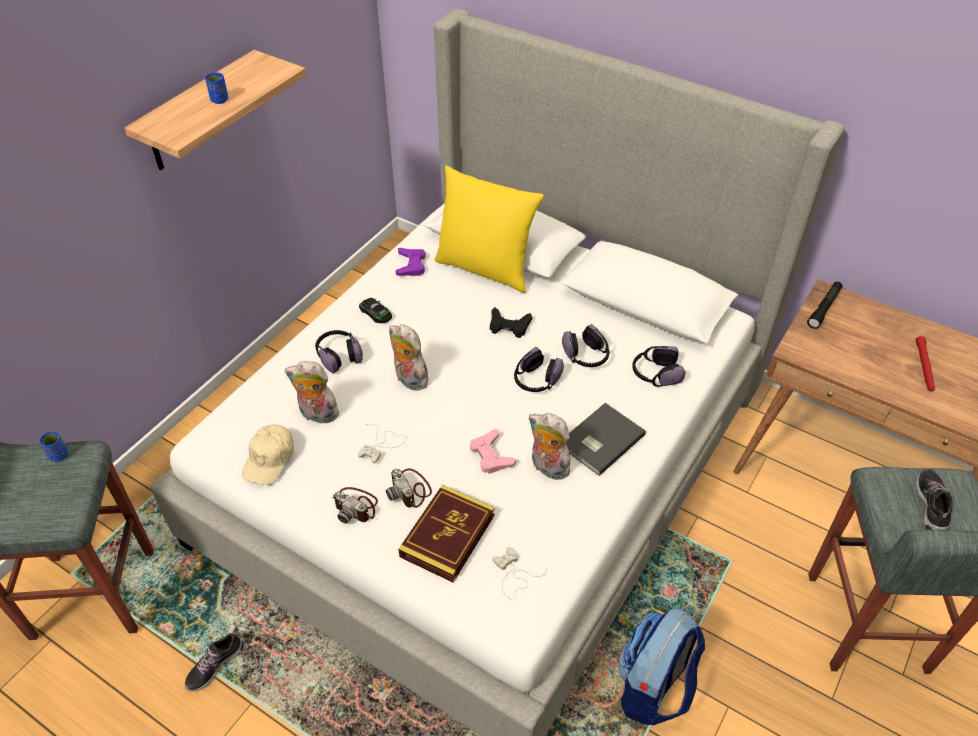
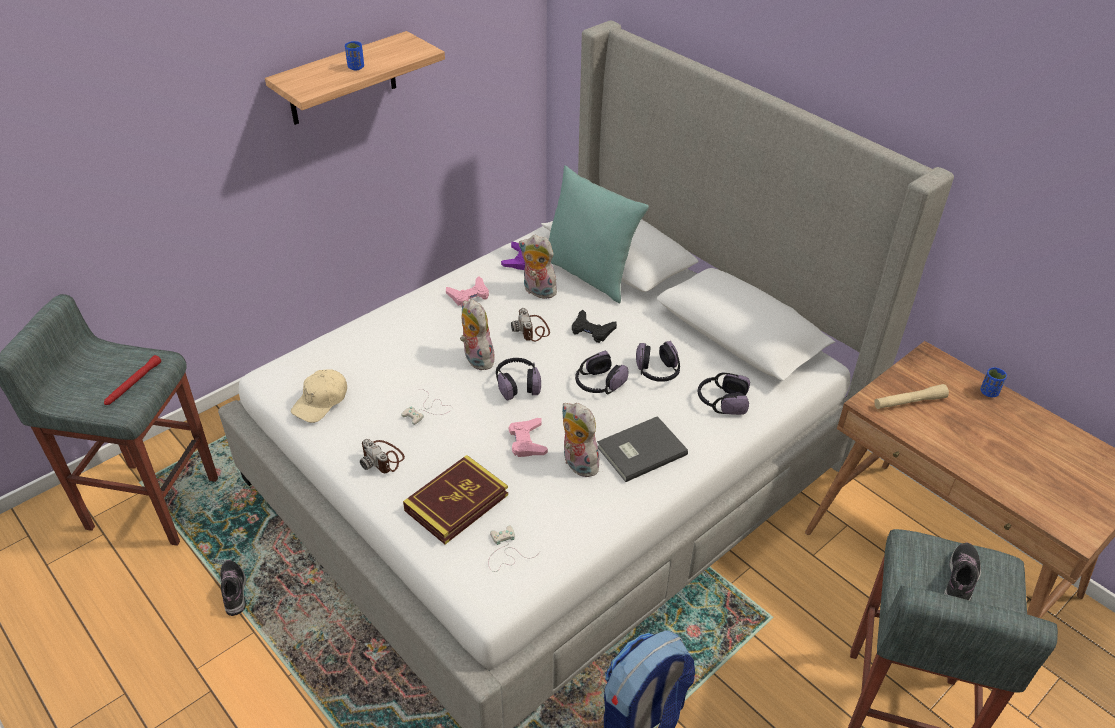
camera: 15 degrees right, 5 degrees down
blue cup [39,431,68,462] -> blue cup moved to [980,367,1007,397]
shoe [185,631,243,692] -> shoe turned 105 degrees clockwise [220,560,246,616]
plush toy [285,361,339,424] -> plush toy moved to [519,235,560,299]
headphones [315,330,363,374] -> headphones moved to [496,358,541,401]
toy car [359,298,392,323] -> pink game controller [446,276,489,307]
camera [386,468,432,508] -> camera moved to [511,308,550,342]
yellow pillow [434,165,544,293] -> turquoise pillow [549,165,649,303]
black flashlight [807,282,843,329] -> none
red flashlight [915,336,935,392] -> red flashlight moved to [104,355,161,405]
none -> beige flashlight [874,384,949,409]

